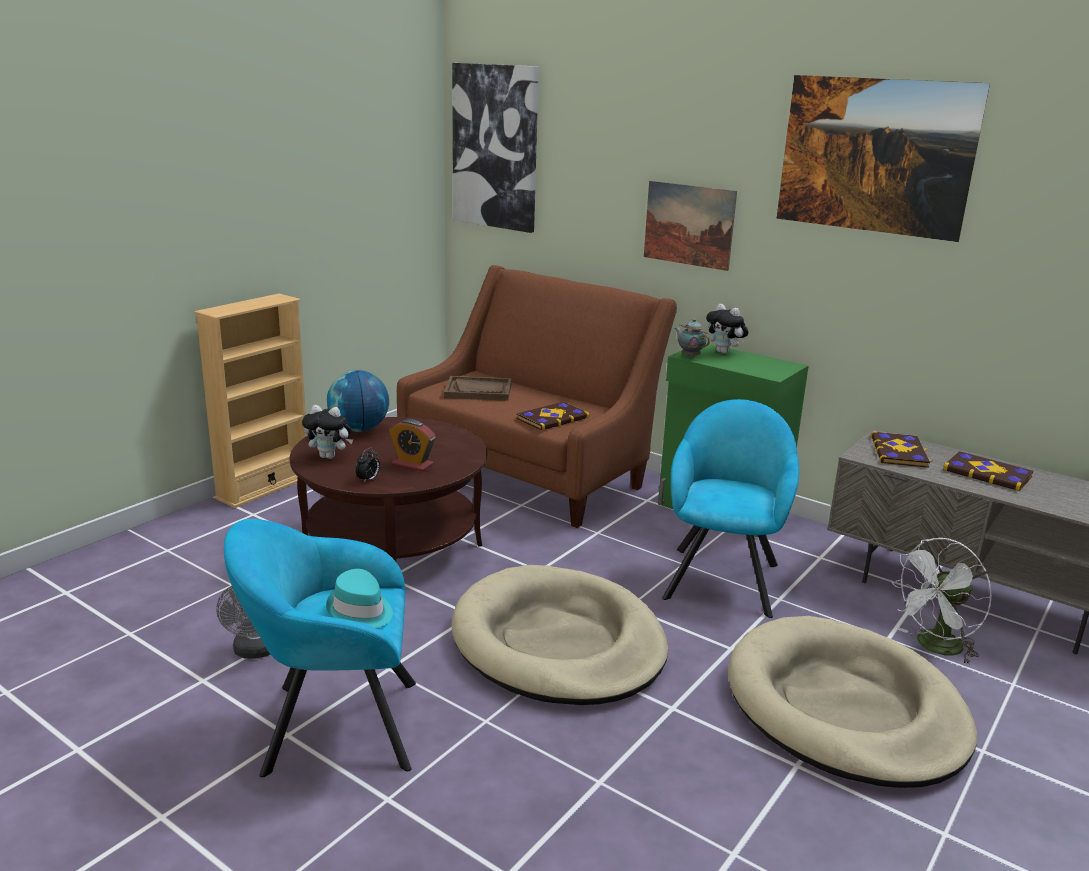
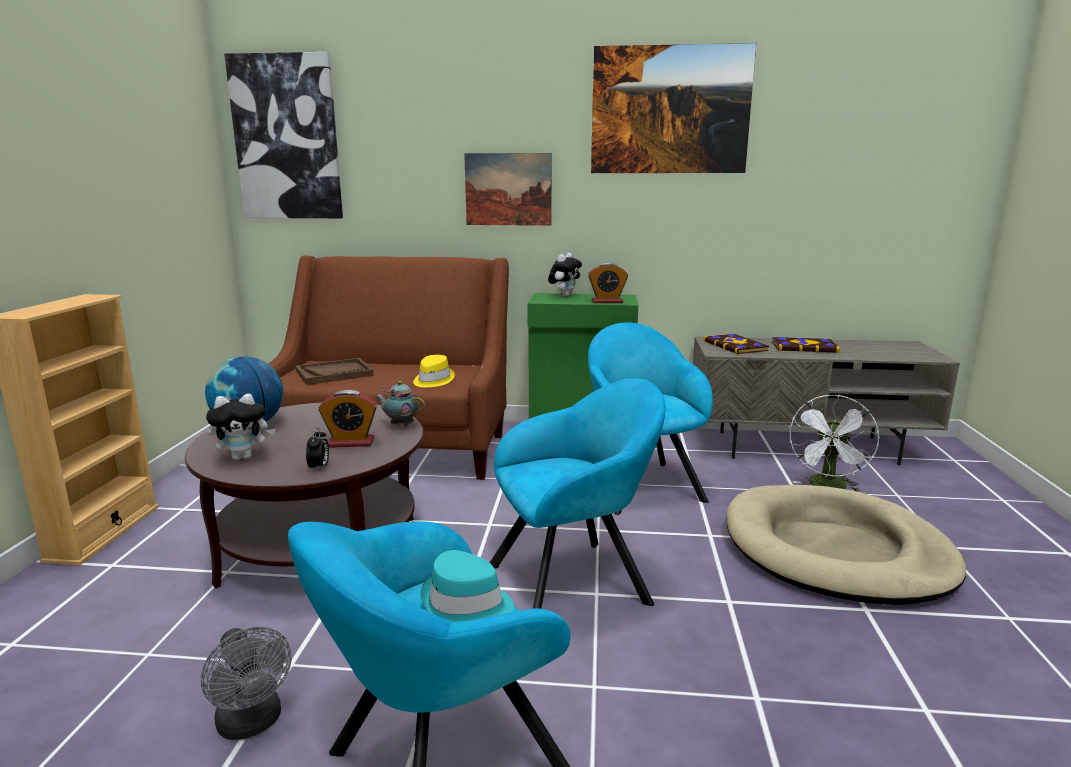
camera: 30 degrees left, 5 degrees down
beige dog bed [451,565,668,705] -> turquoise armchair [489,378,666,609]
book [517,402,589,431] -> yellow hat [413,355,455,387]
teapot [674,319,710,358] -> teapot moved to [375,381,425,427]
plush toy [706,304,748,354] -> plush toy turned 75 degrees counterclockwise [548,253,582,297]
none -> alarm clock [588,263,628,303]

